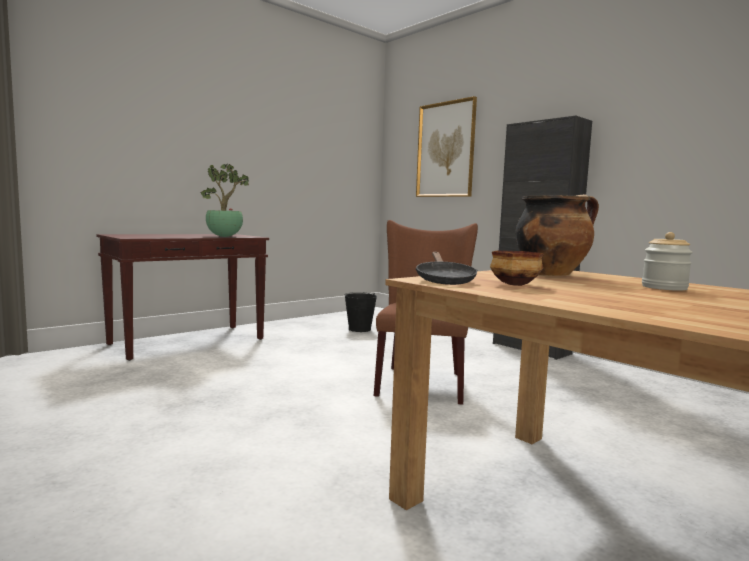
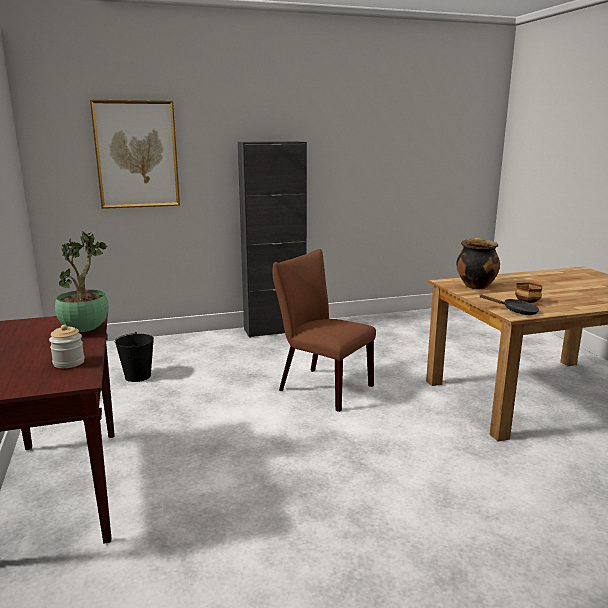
camera: 65 degrees left, 10 degrees up
jar [642,232,693,291] -> jar moved to [49,325,85,368]

